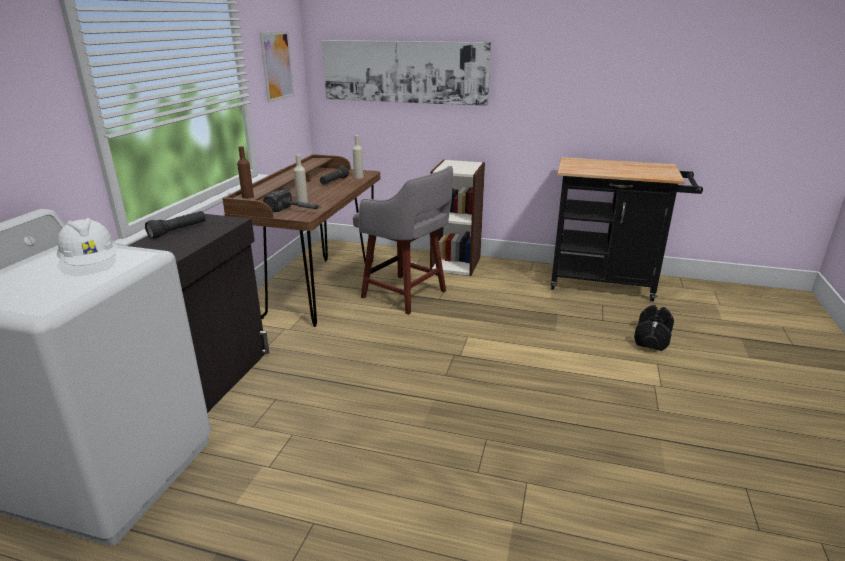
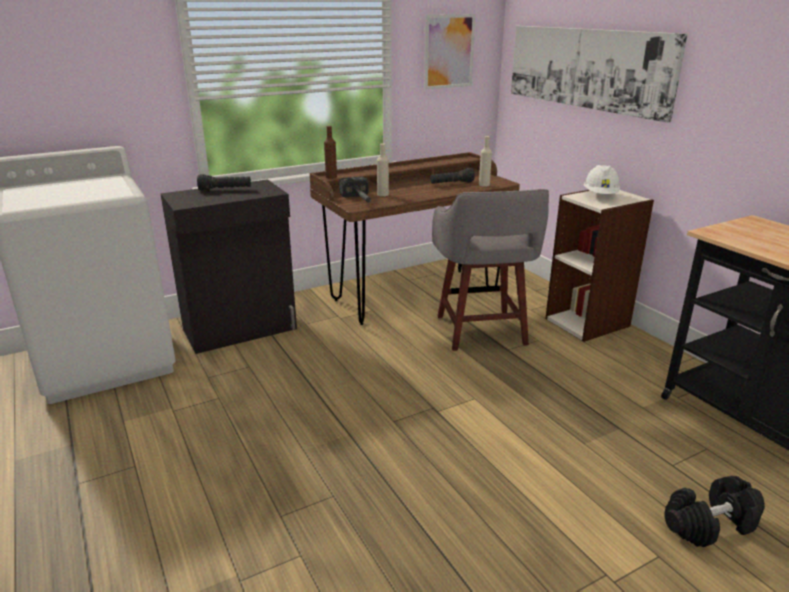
camera: 45 degrees right, 0 degrees up
white hard hat [57,218,117,266] -> white hard hat moved to [584,165,620,194]

